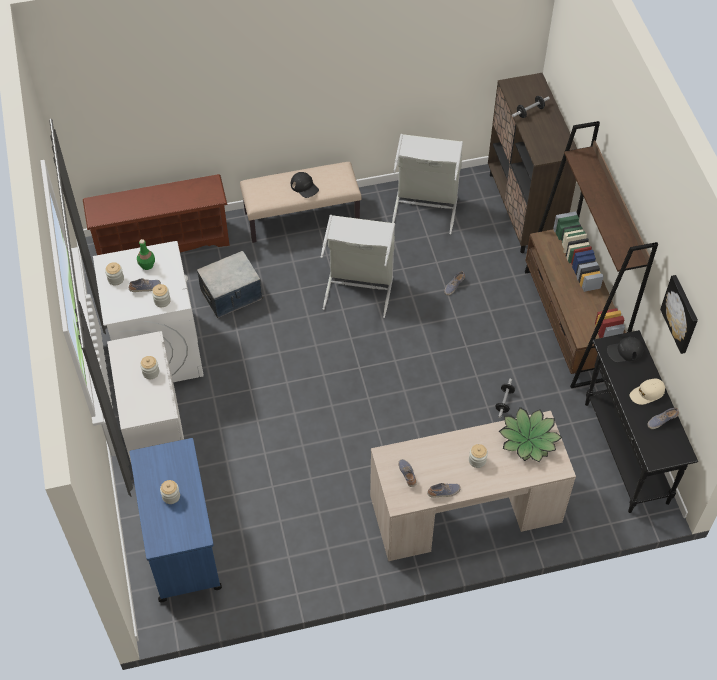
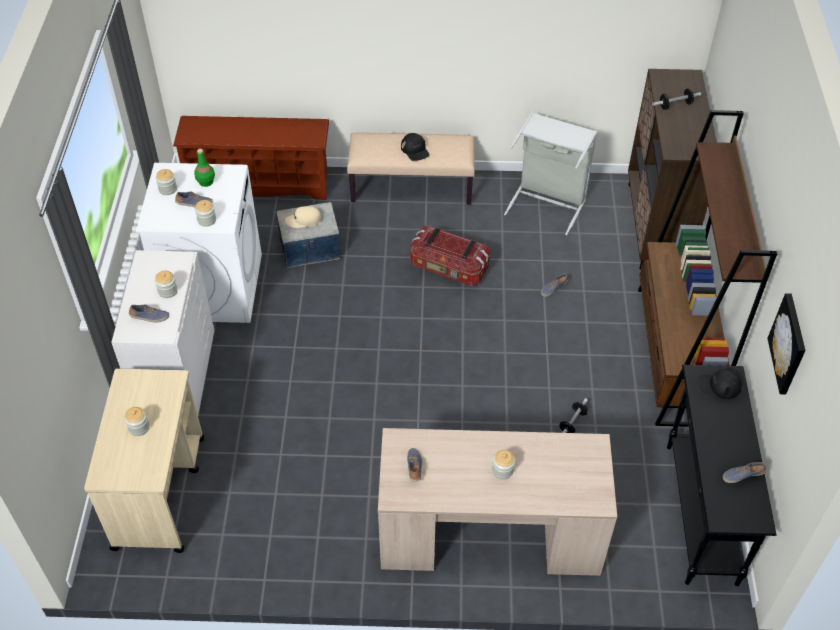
camera: 15 degrees right, 5 degrees down
blue cart [130,438,222,602] -> beige cart [84,369,204,553]
grey laundry basket [320,215,395,318] -> storage box [411,225,490,286]
shoe [427,483,461,498] -> shoe moved to [129,304,169,323]
potted plant [499,407,562,462] -> none
beige cap [629,379,665,405] -> beige cap moved to [285,206,322,228]

